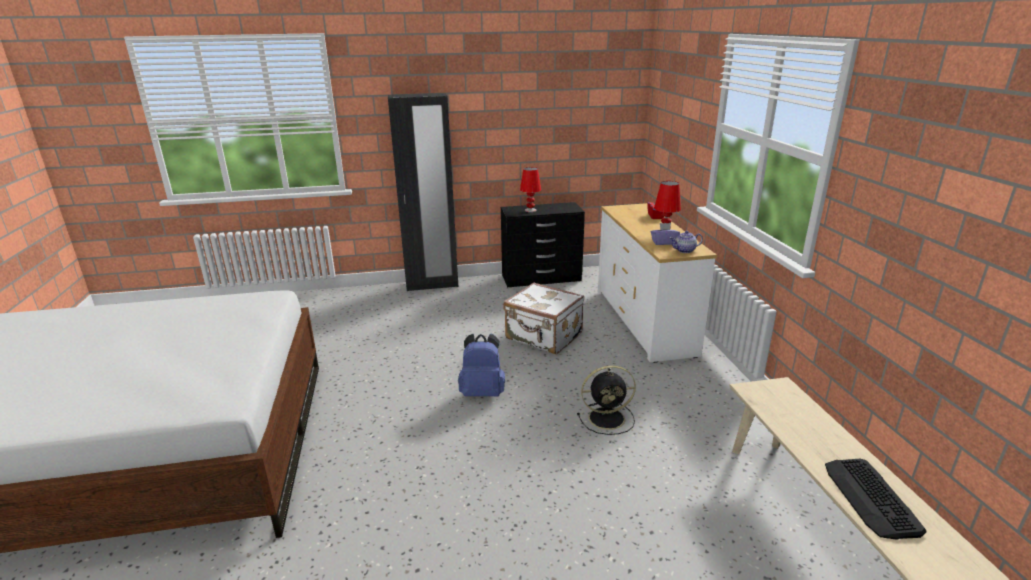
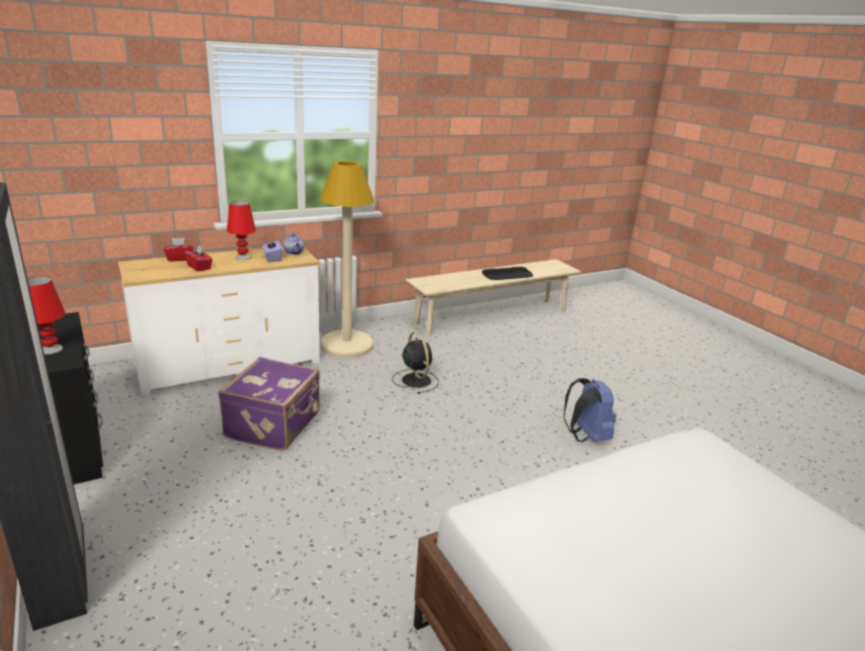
camera: 110 degrees left, 0 degrees up
blue backpack [458,333,505,396] -> blue backpack moved to [563,378,616,442]
white suitcase [503,282,584,354] -> purple suitcase [218,357,320,451]
none -> red tissue box [184,245,212,271]
none -> beige floor lamp [320,161,374,358]

